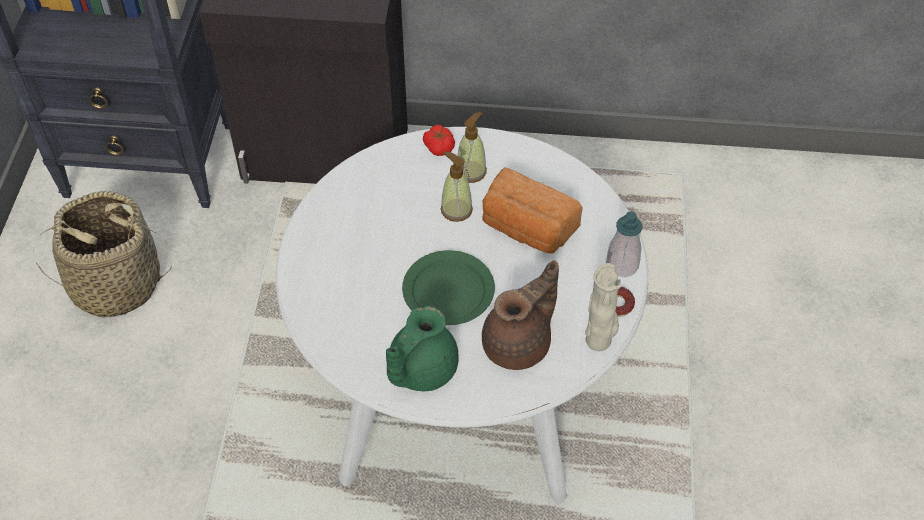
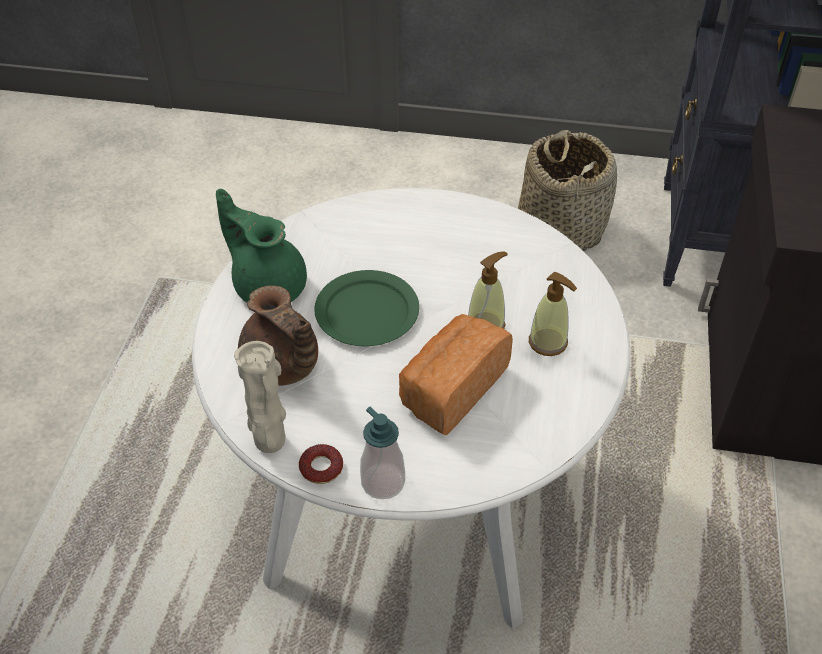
camera: 95 degrees right, 5 degrees down
tomato [423,125,455,156] -> none

